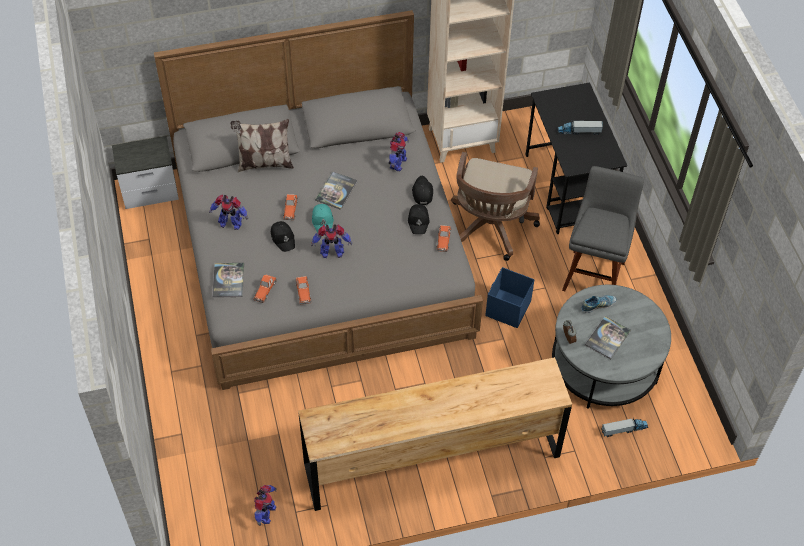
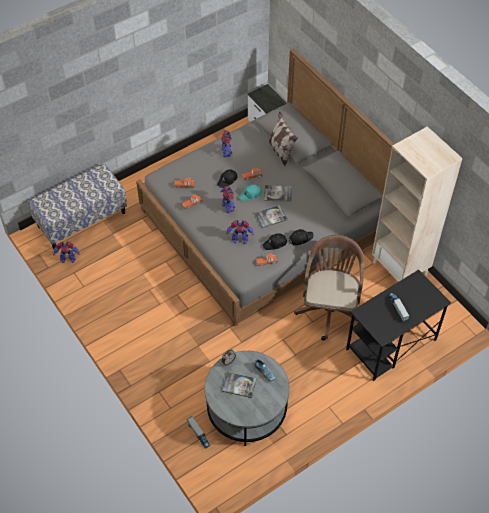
camera: 70 degrees right, 0 degrees up
book [212,263,244,298] -> book moved to [255,205,288,228]
brown dresser [298,357,572,511] -> none
toy robot [388,132,409,171] -> toy robot moved to [226,220,254,244]
brown office chair [451,152,540,261] -> brown office chair turned 105 degrees clockwise [294,235,364,341]
blue storage box [485,267,534,328] -> none
grey stool [562,166,644,291] -> none
none -> bench [28,164,127,249]

